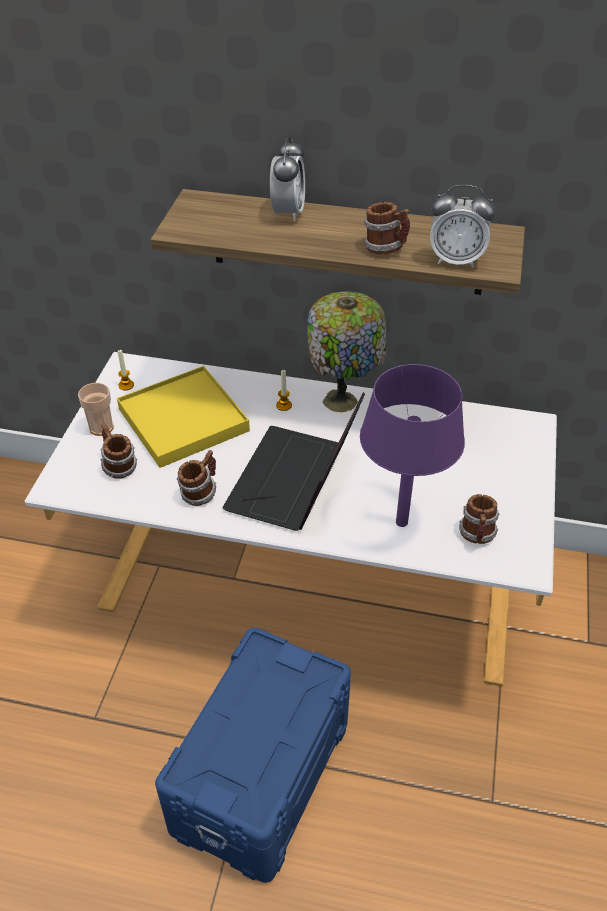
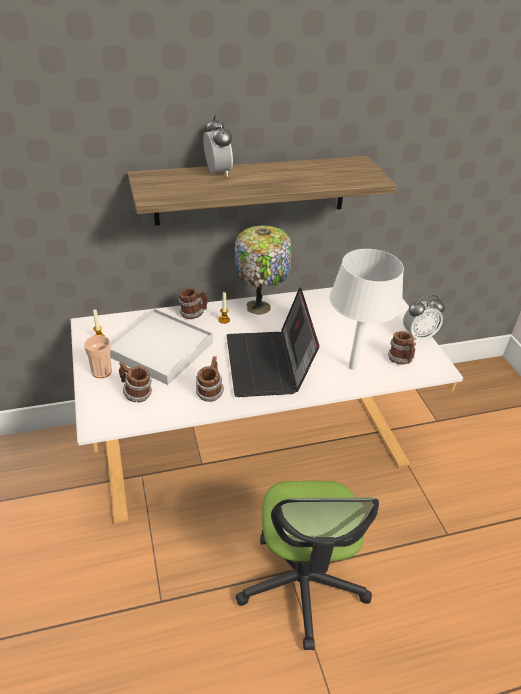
camera: 30 degrees left, 5 degrees down
yellow tray [117,366,250,468] -> white tray [110,308,213,385]
blue storage box [155,628,351,883] -> office chair [236,481,379,650]
purple table lamp [360,364,465,527] -> white table lamp [329,249,404,370]
mug [364,202,410,255] -> mug moved to [179,288,208,319]
alarm clock [430,184,496,268] -> alarm clock moved to [403,295,445,340]

